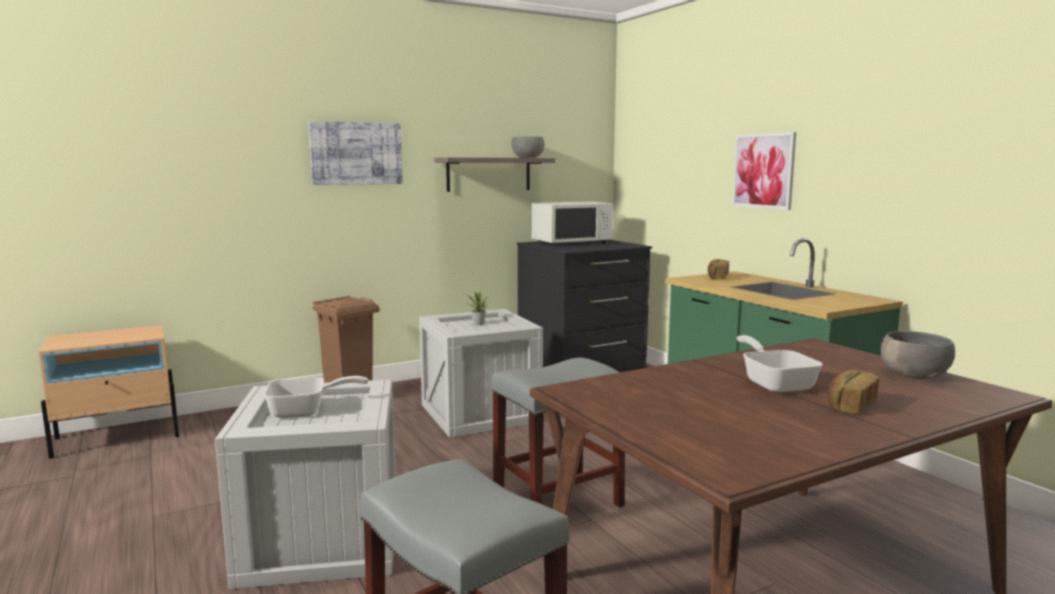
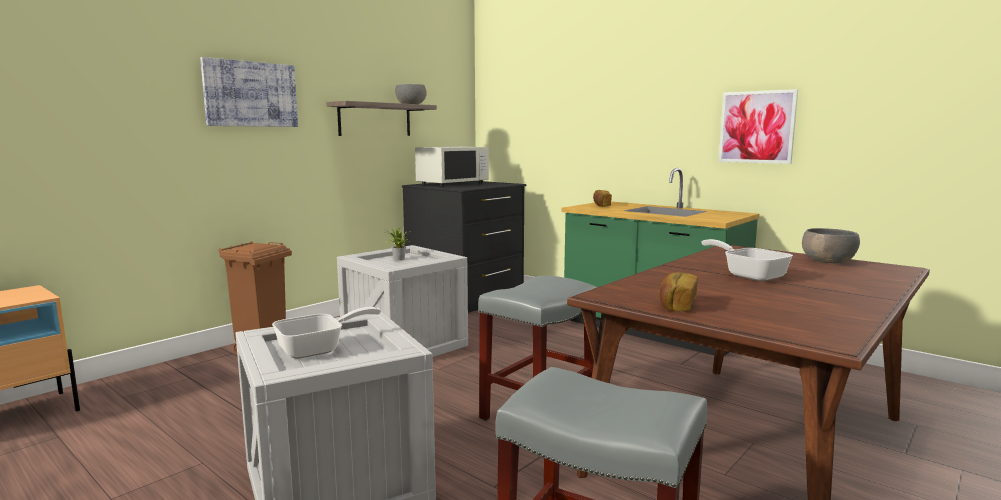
camera: 20 degrees left, 0 degrees up
picture [732,132,796,210] -> picture moved to [719,89,798,164]
bread [827,370,879,414] -> bread moved to [659,272,698,311]

